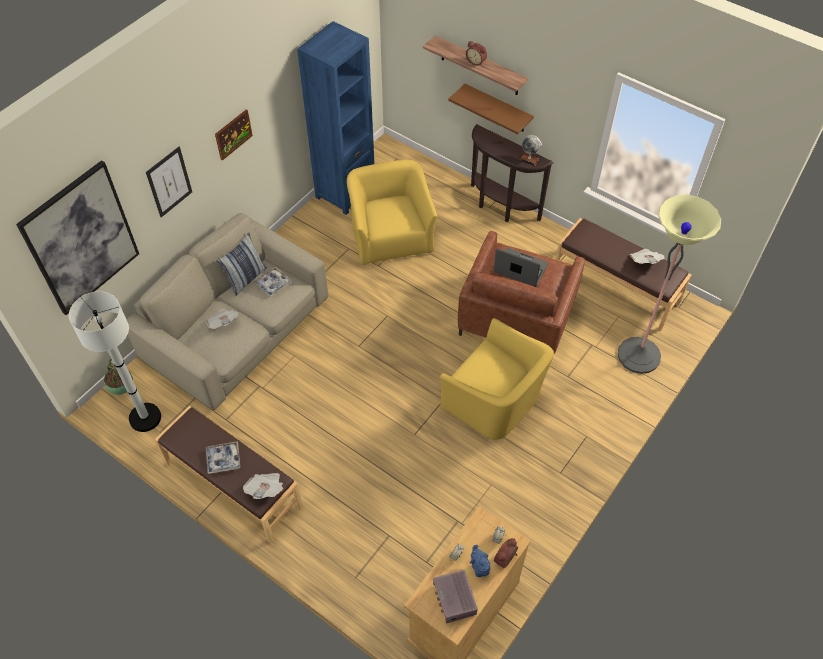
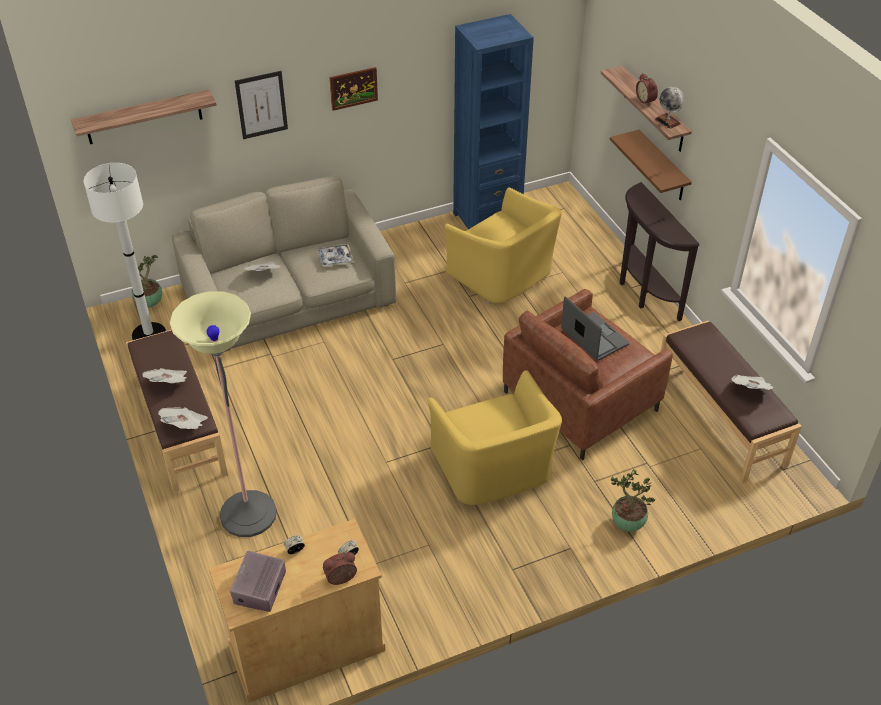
camera: 30 degrees right, 10 degrees down
picture [16,160,139,315] -> shelf [71,90,217,144]
tray [206,441,240,474] -> newspaper [142,368,187,383]
pillow [216,232,267,296] -> none
yellow armchair [347,160,437,265] -> yellow armchair turned 120 degrees clockwise [444,187,562,304]
blue teapot [470,545,490,577] -> none
globe [519,135,542,166] -> globe moved to [655,87,684,129]
floor lamp [617,195,721,374] -> floor lamp moved to [170,291,277,537]
none -> potted plant [611,469,656,532]

